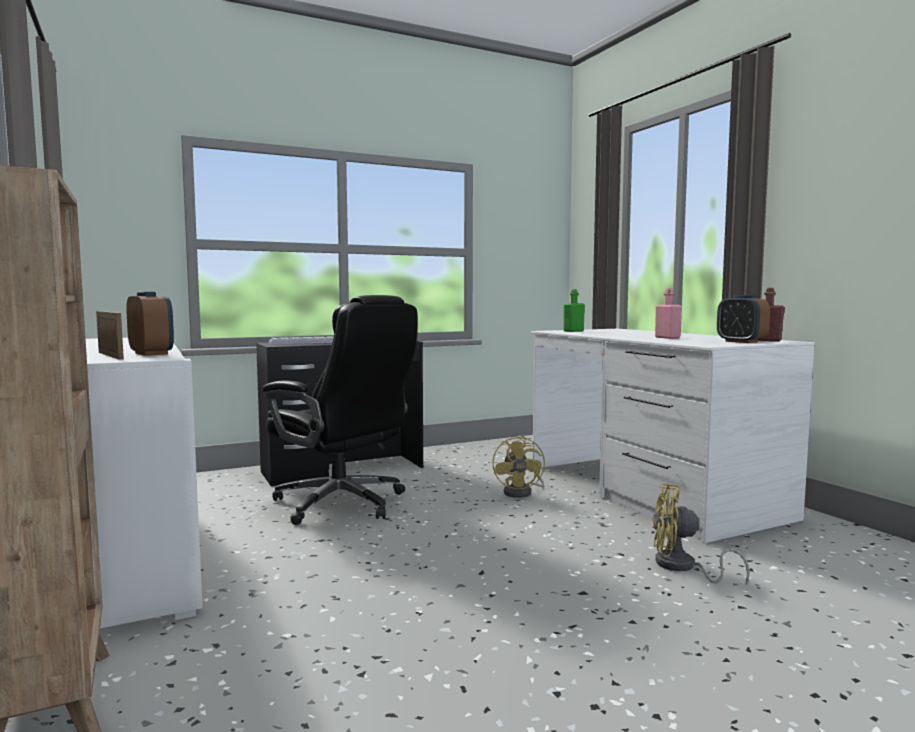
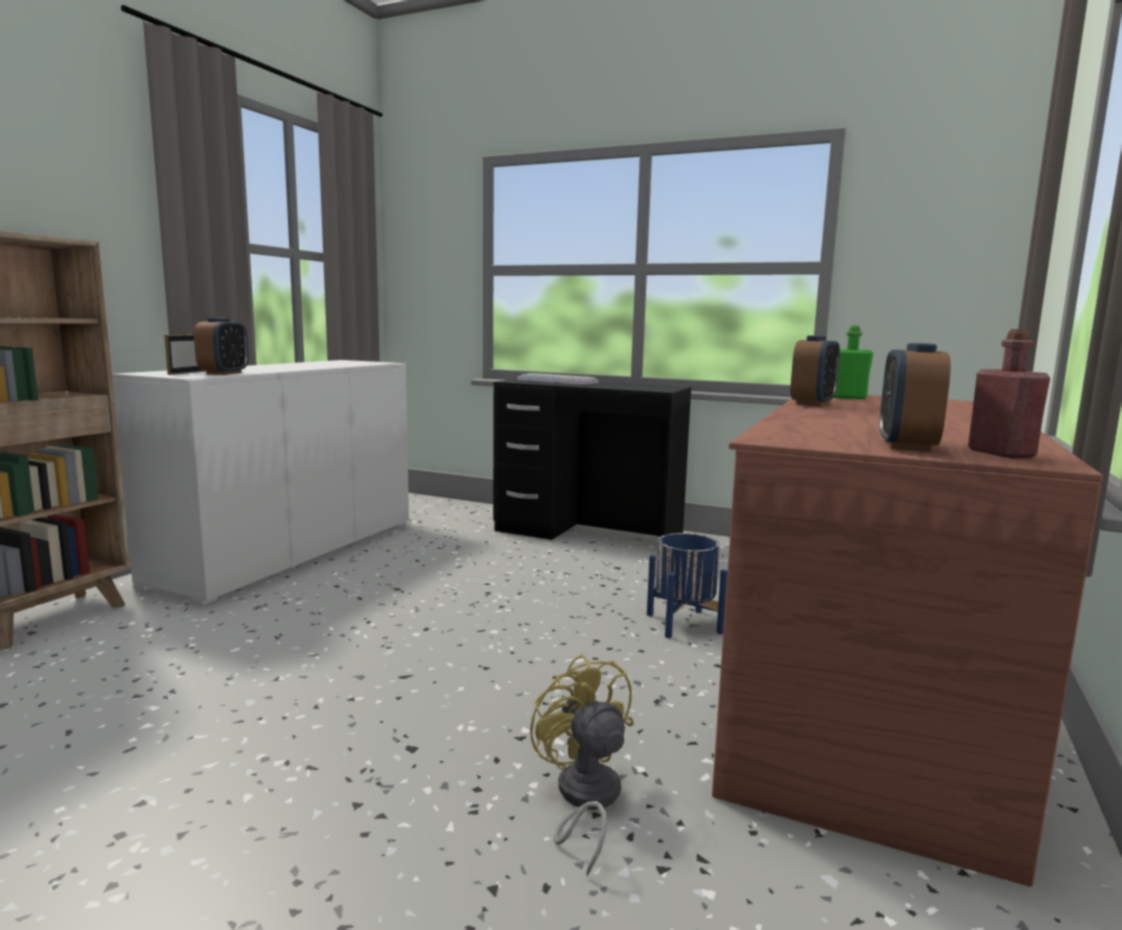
camera: 50 degrees right, 5 degrees up
black office chair [262,295,418,525] -> none
yellow fan [492,435,545,498] -> blue planter [647,533,728,638]
white desk [531,329,815,544] -> brown desk [712,395,1103,887]
pink bottle [655,288,682,339] -> none
none -> alarm clock [791,335,840,406]

